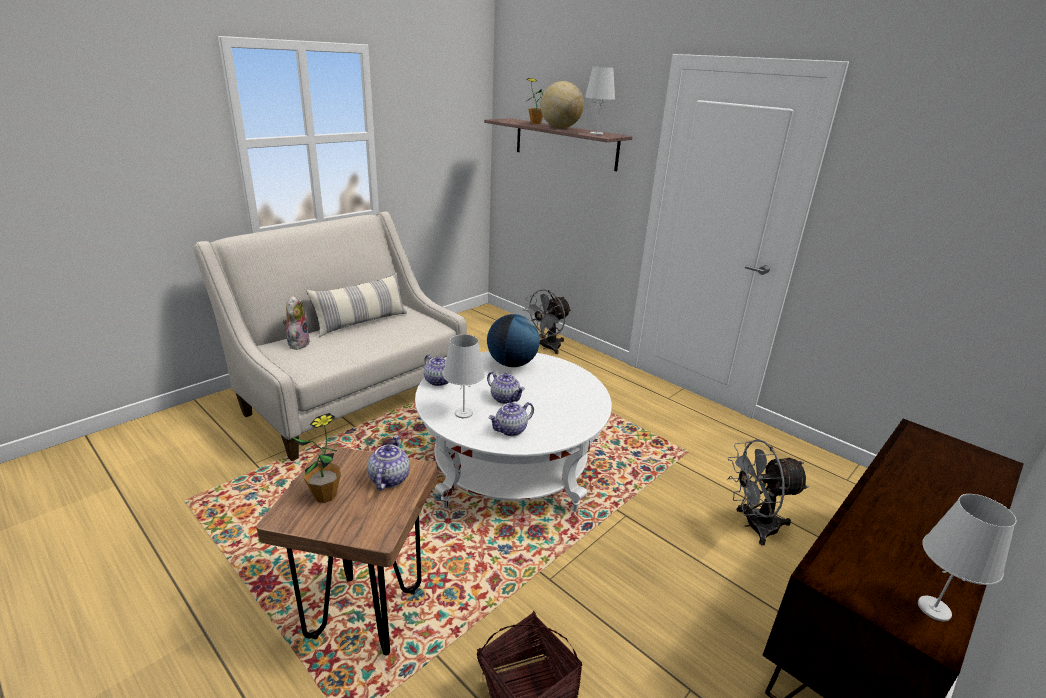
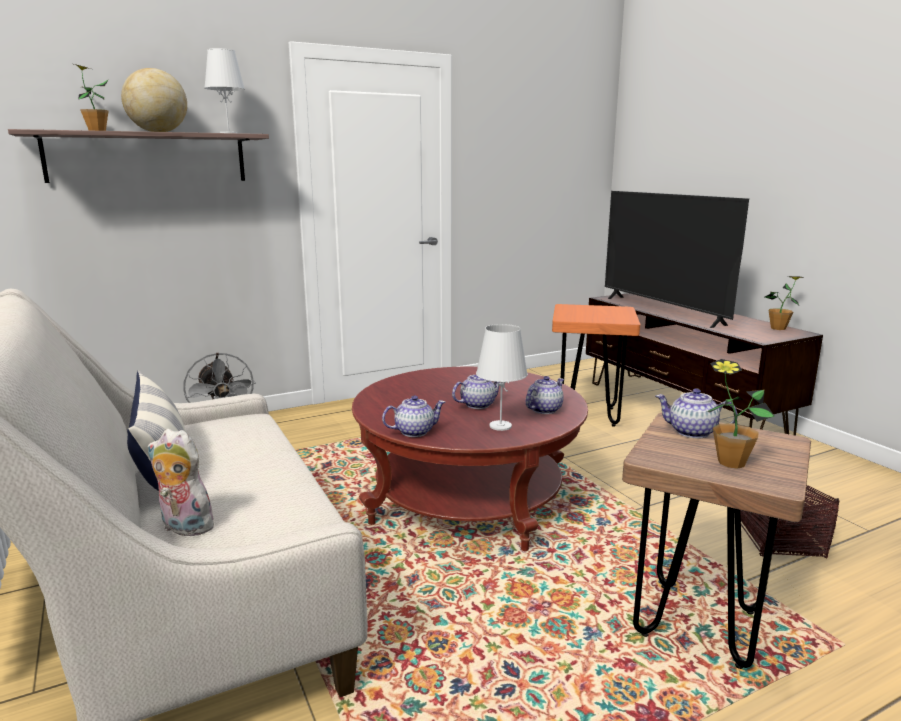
camera: 70 degrees left, 10 degrees down
white coffee table [415,351,612,512] -> red coffee table [352,367,588,551]
globe [487,314,540,367] -> none
teapot [488,402,534,436] -> teapot turned 120 degrees counterclockwise [526,376,564,414]
grey fan [727,439,809,546] -> orange stool [552,304,641,427]
white table lamp [918,494,1016,622] -> potted plant [765,276,803,330]
none -> television [605,191,749,328]

